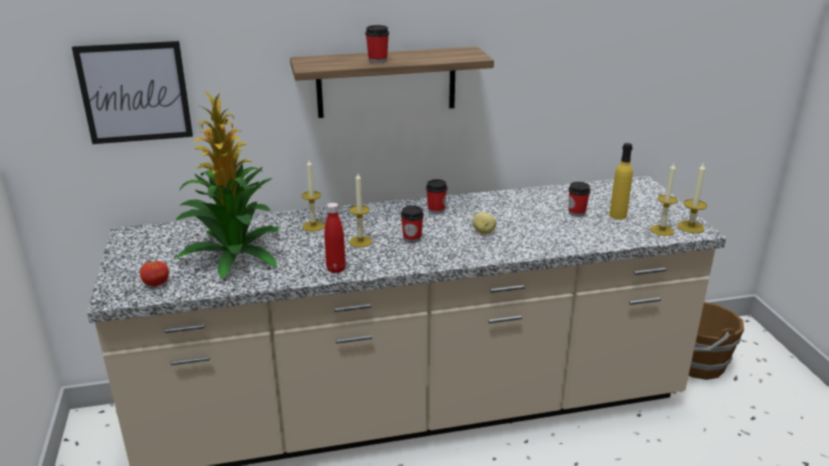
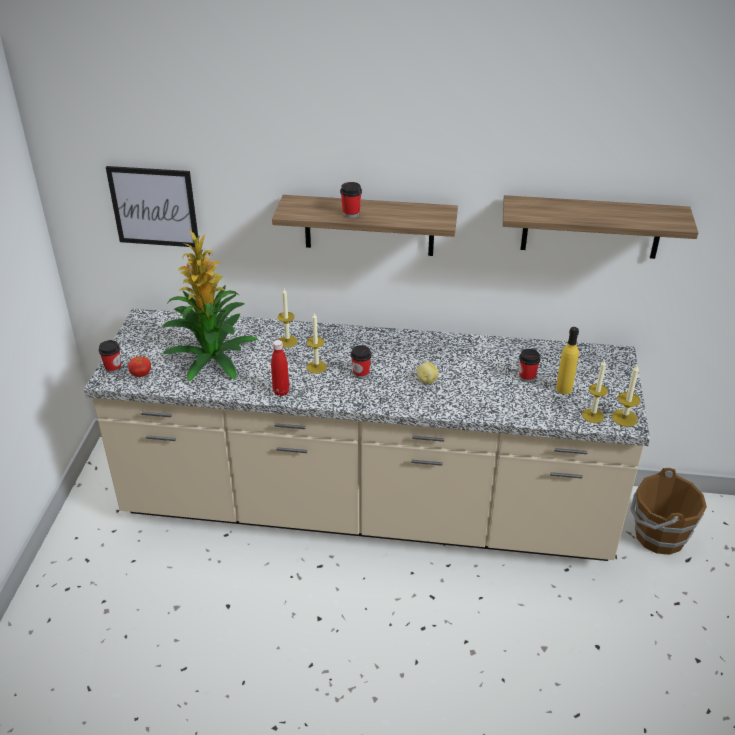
camera: 20 degrees right, 10 degrees up
cup [426,179,447,214] -> cup moved to [99,340,121,373]
none -> shelf [503,195,698,259]

